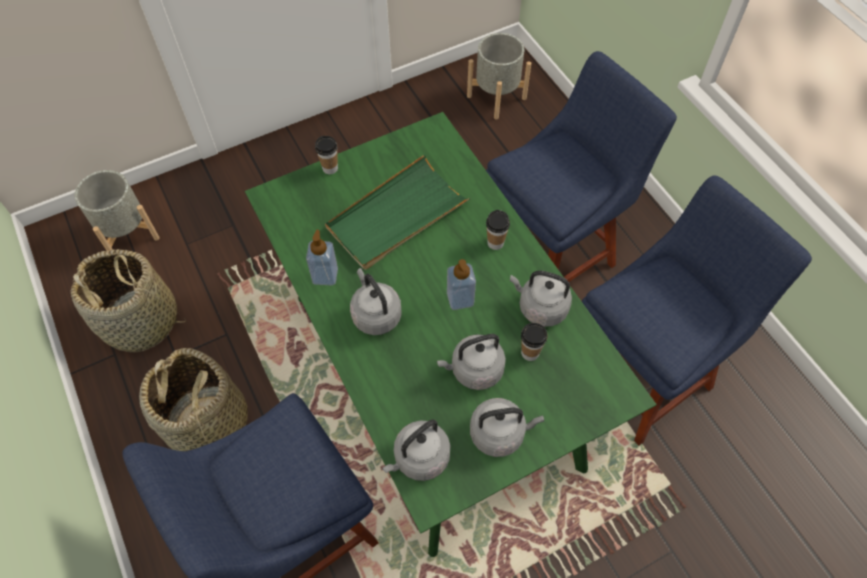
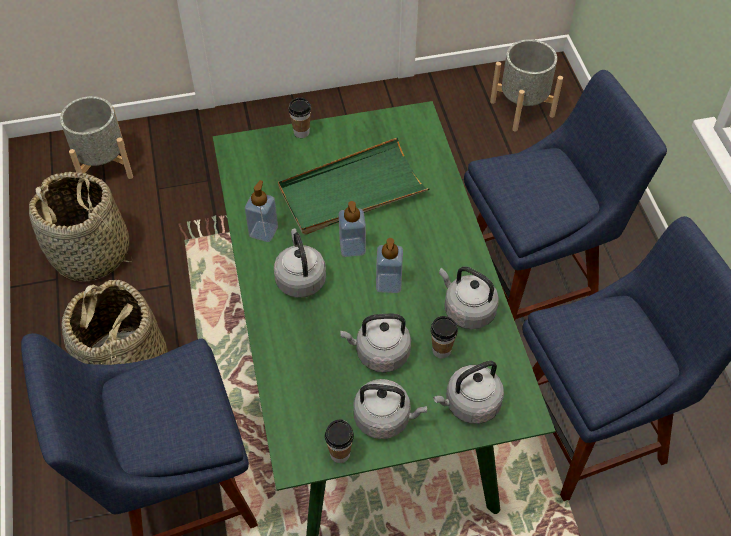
camera: 15 degrees right, 5 degrees down
grey kettle [382,420,450,481] -> grey kettle moved to [433,361,504,424]
cup [486,210,510,250] -> cup moved to [325,419,354,463]
none -> soap dispenser [339,201,366,257]

